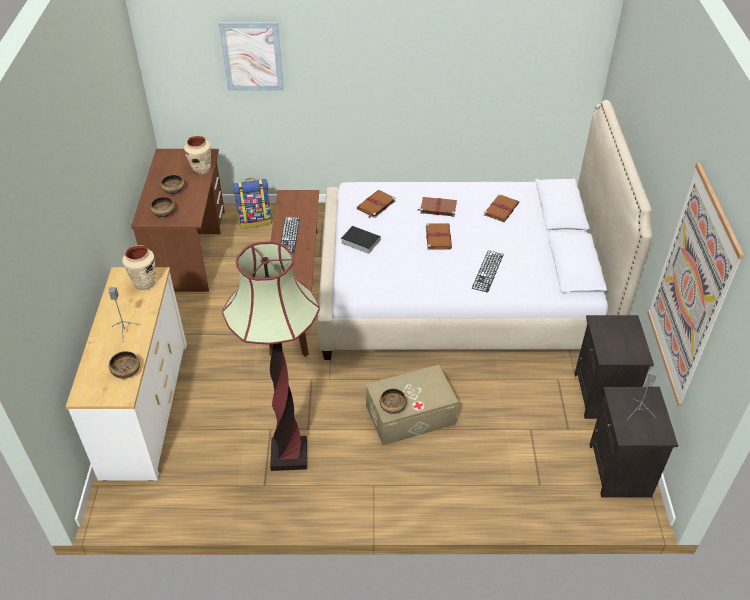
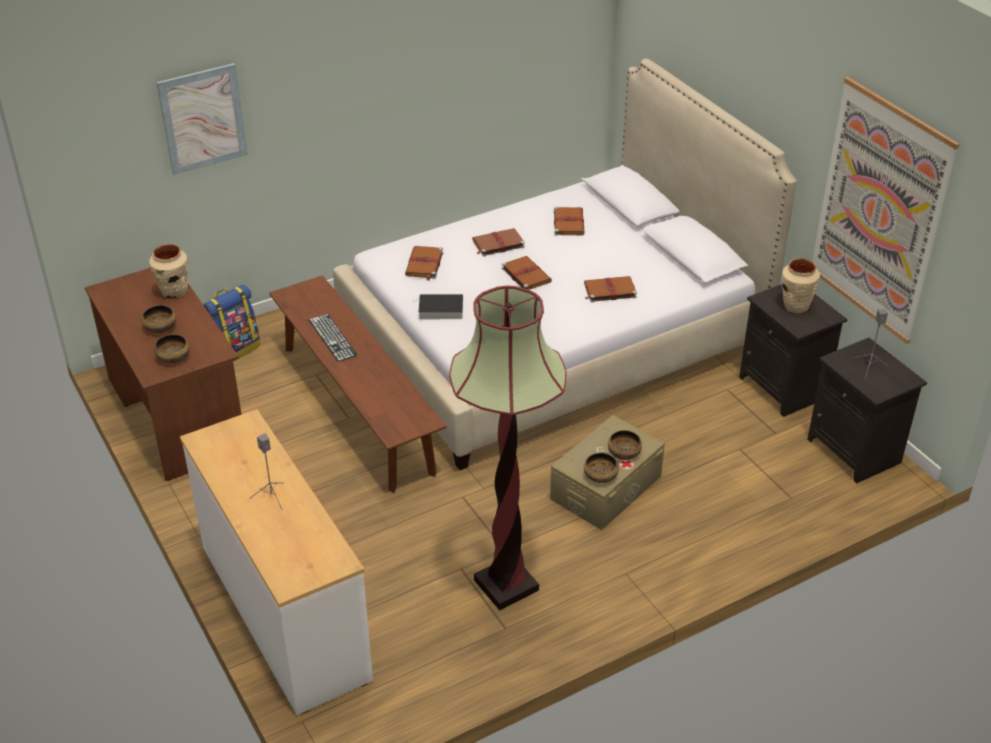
camera: 30 degrees left, 5 degrees down
bowl [109,351,140,378] -> bowl moved to [608,430,642,460]
beige vase [122,245,156,290] -> beige vase moved to [782,258,820,313]
keyboard [472,250,504,293] -> brown book [584,276,637,302]

